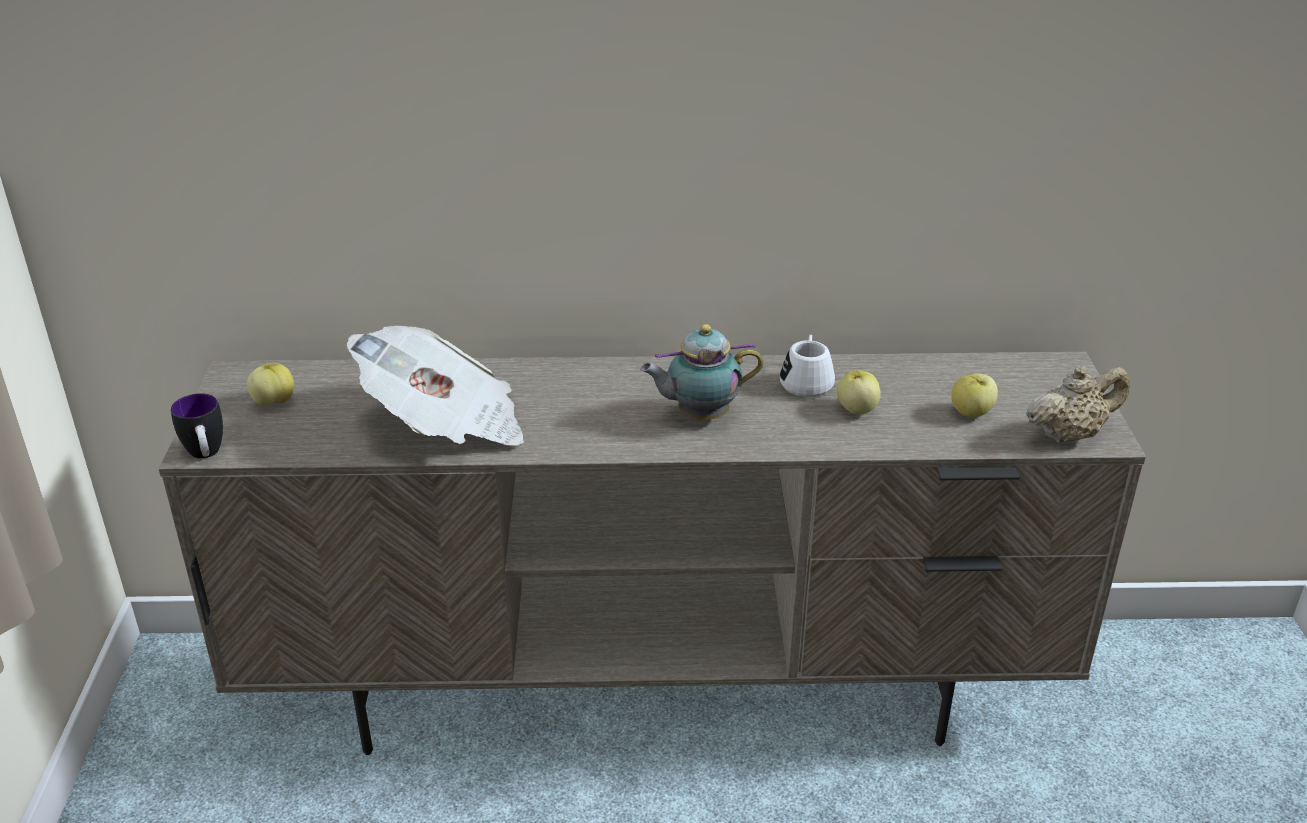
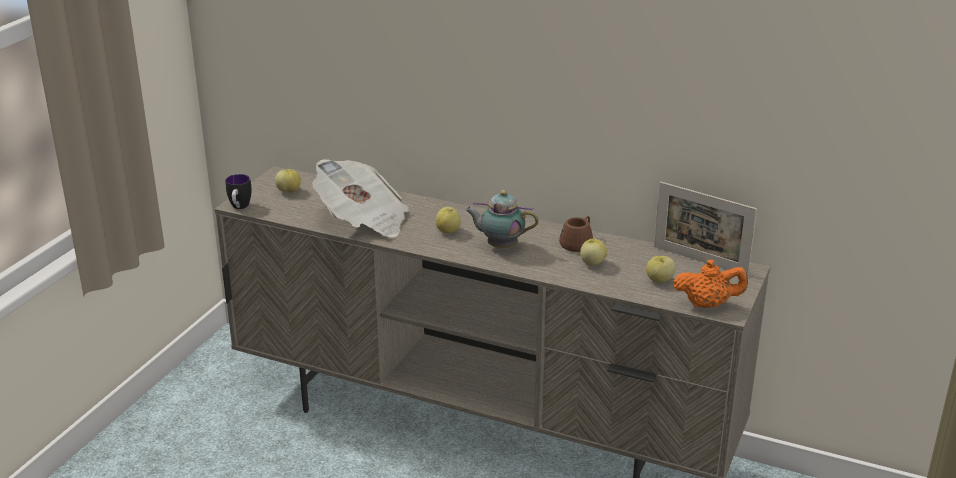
camera: 25 degrees right, 5 degrees down
white mug [780,335,835,397] -> brown mug [559,216,593,252]
beige teapot [1026,365,1129,443] -> orange teapot [673,260,748,308]
none -> apple [436,207,461,233]
none -> picture frame [654,181,757,276]

